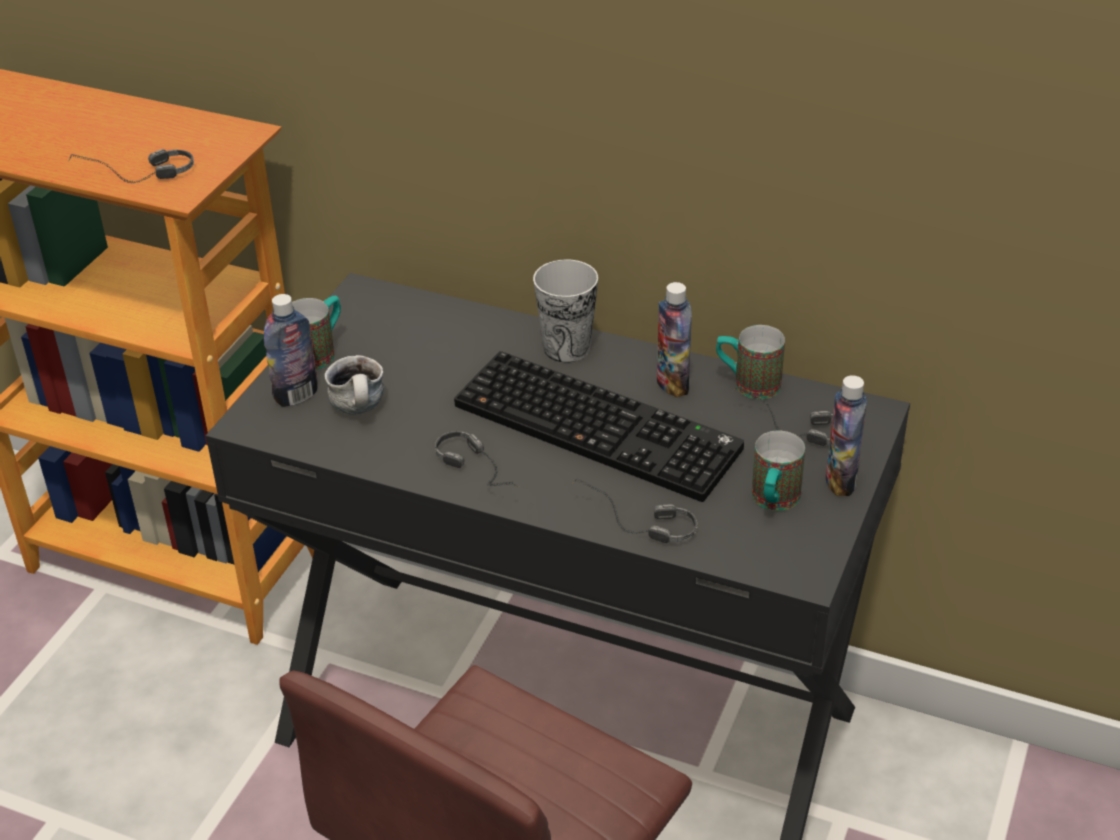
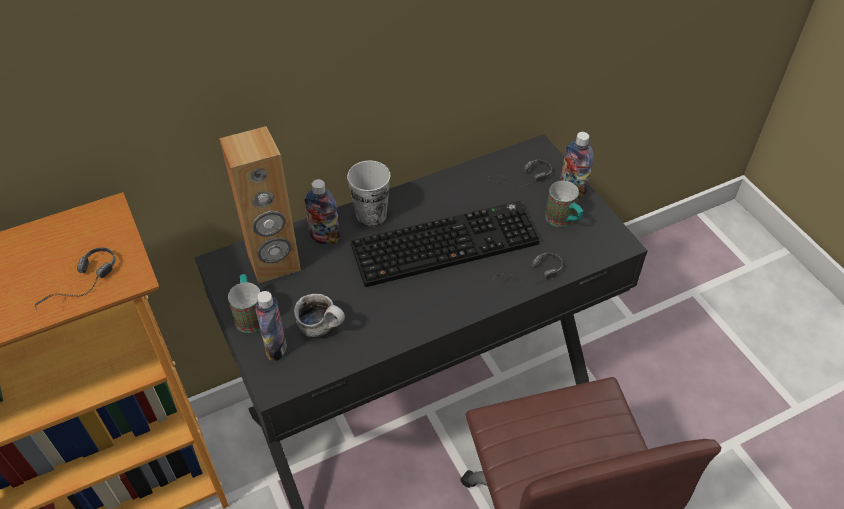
camera: 50 degrees left, 10 degrees up
headphones [435,431,519,487] -> none
bottle [657,282,692,397] -> bottle moved to [304,179,340,245]
mug [716,325,785,399] -> none
none -> brown speaker [219,126,301,284]

